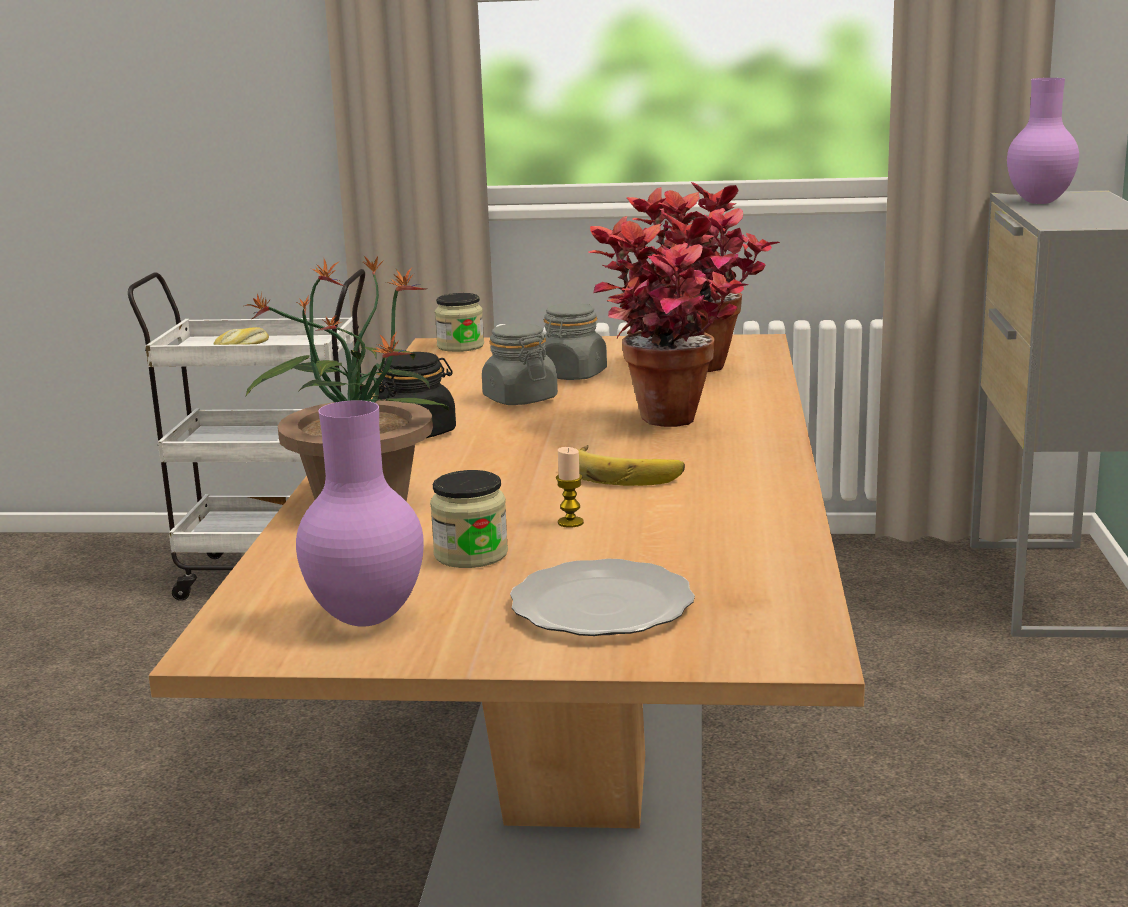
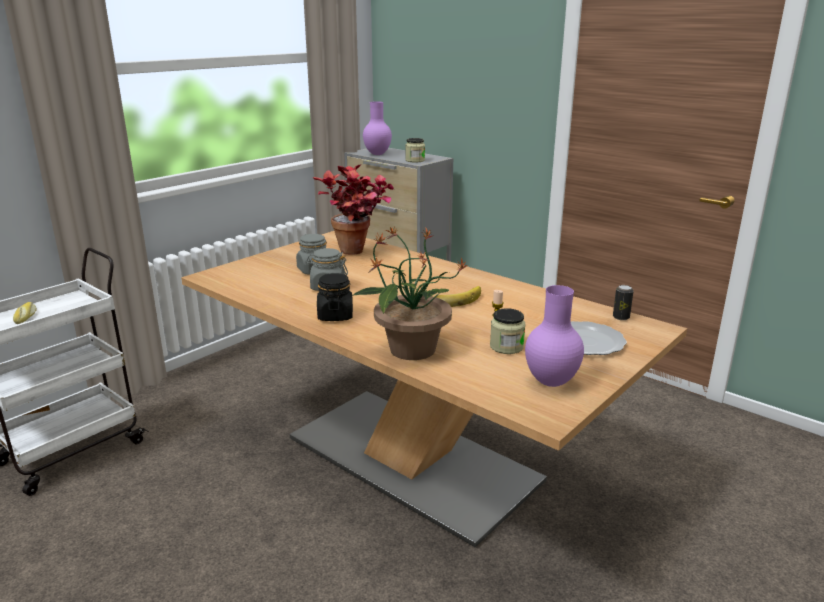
camera: 55 degrees left, 5 degrees up
jar [435,293,484,352] -> jar moved to [405,138,425,163]
potted plant [588,211,749,427] -> none
none -> can [613,285,634,320]

